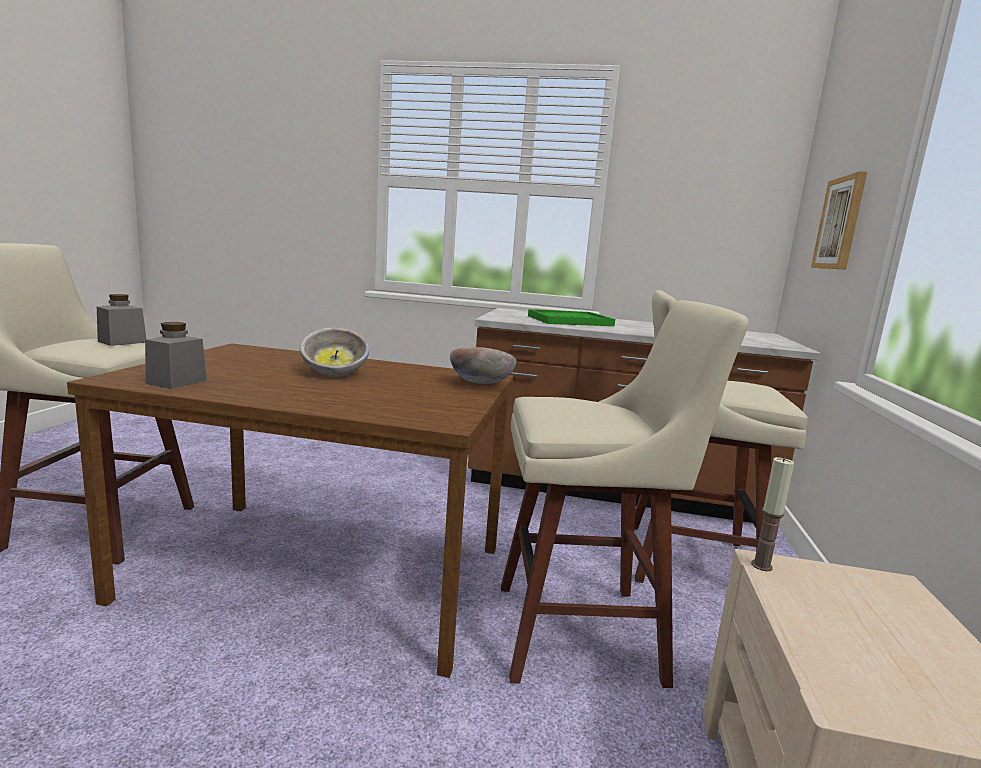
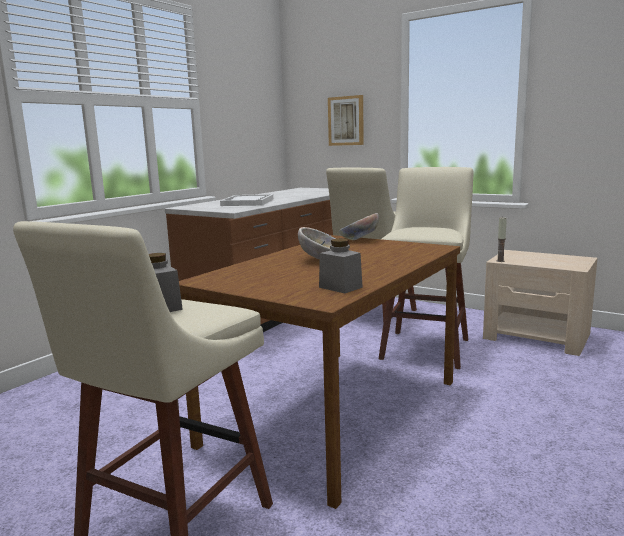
camera: 65 degrees left, 0 degrees up
green tray [528,309,615,326] -> white tray [220,194,273,206]

